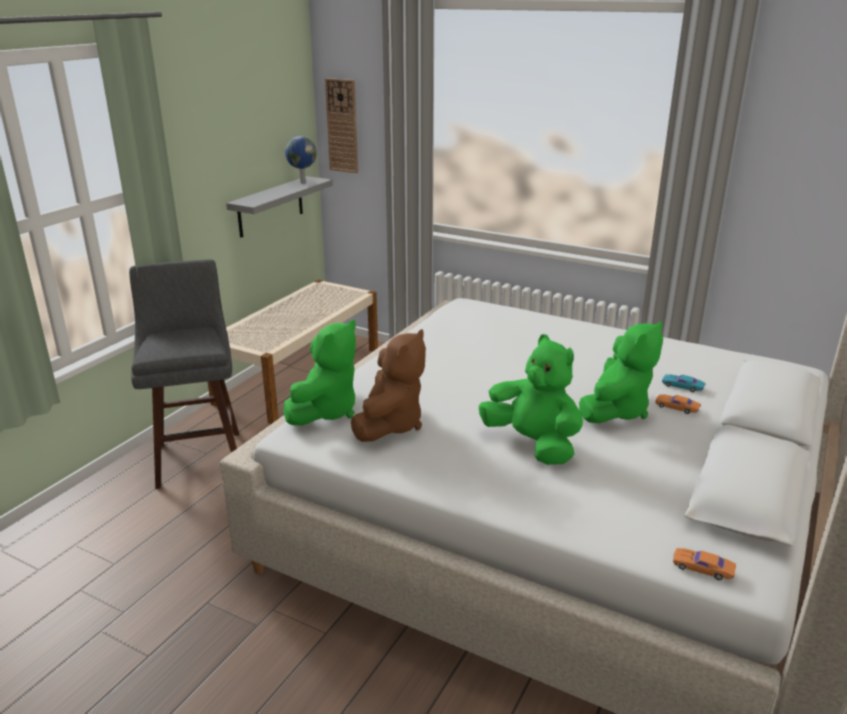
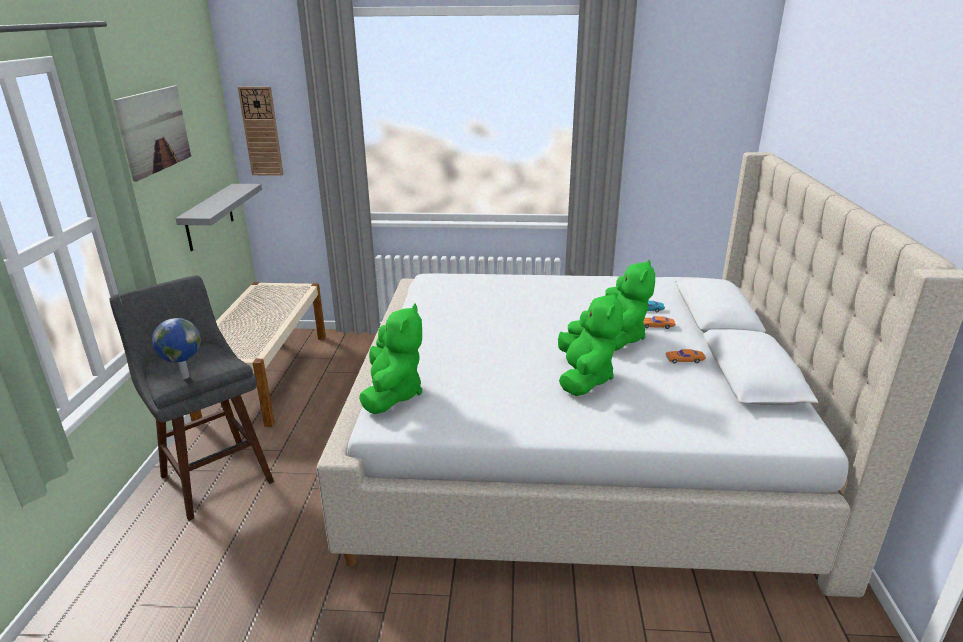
camera: 25 degrees left, 0 degrees up
globe [285,136,317,183] -> globe moved to [152,318,201,379]
brown plush toy [351,329,426,442] -> none
green plush toy [478,334,583,465] -> green plush toy turned 75 degrees clockwise [558,291,623,396]
orange toy car [673,548,736,580] -> orange toy car moved to [666,349,706,363]
none -> picture [113,86,191,181]

